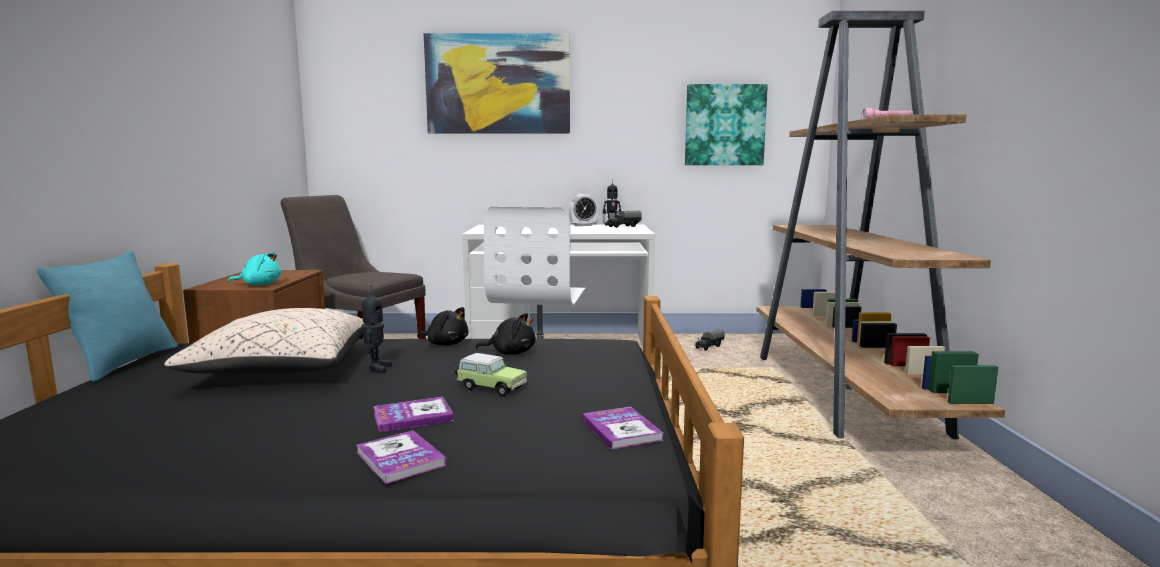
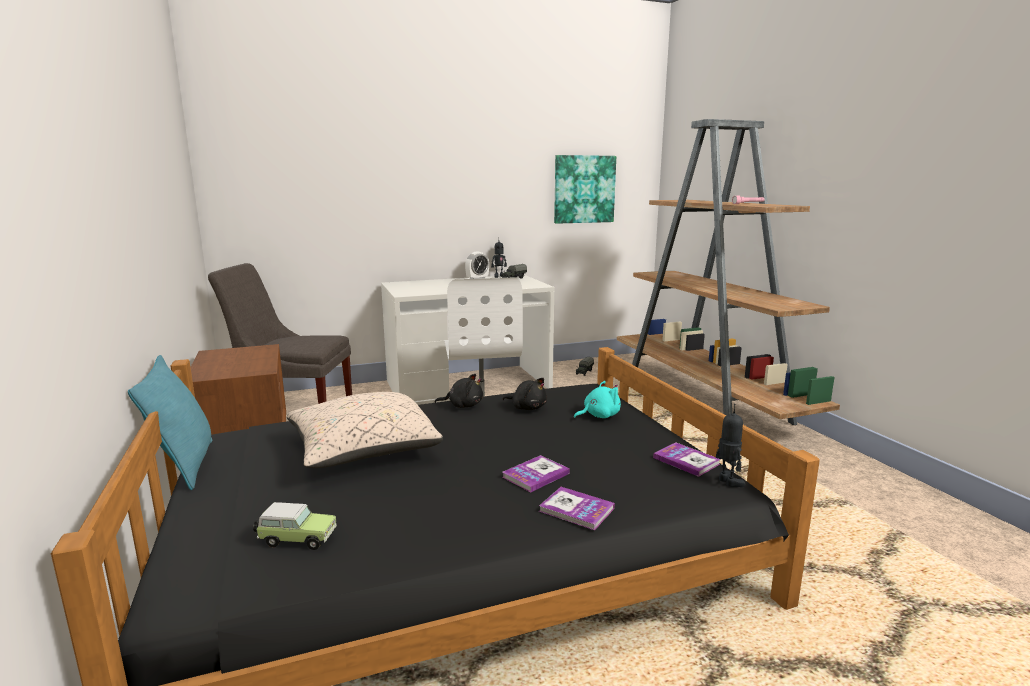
camera: 20 degrees left, 5 degrees up
turquoise plush toy [228,252,281,285] -> turquoise plush toy moved to [574,381,621,418]
toy robot [362,285,392,373] -> toy robot moved to [716,404,745,487]
picture [424,33,570,134] -> none
toy car [455,353,527,397] -> toy car moved to [253,502,337,550]
black plush toy [475,313,536,355] -> black plush toy turned 45 degrees clockwise [502,378,547,410]

